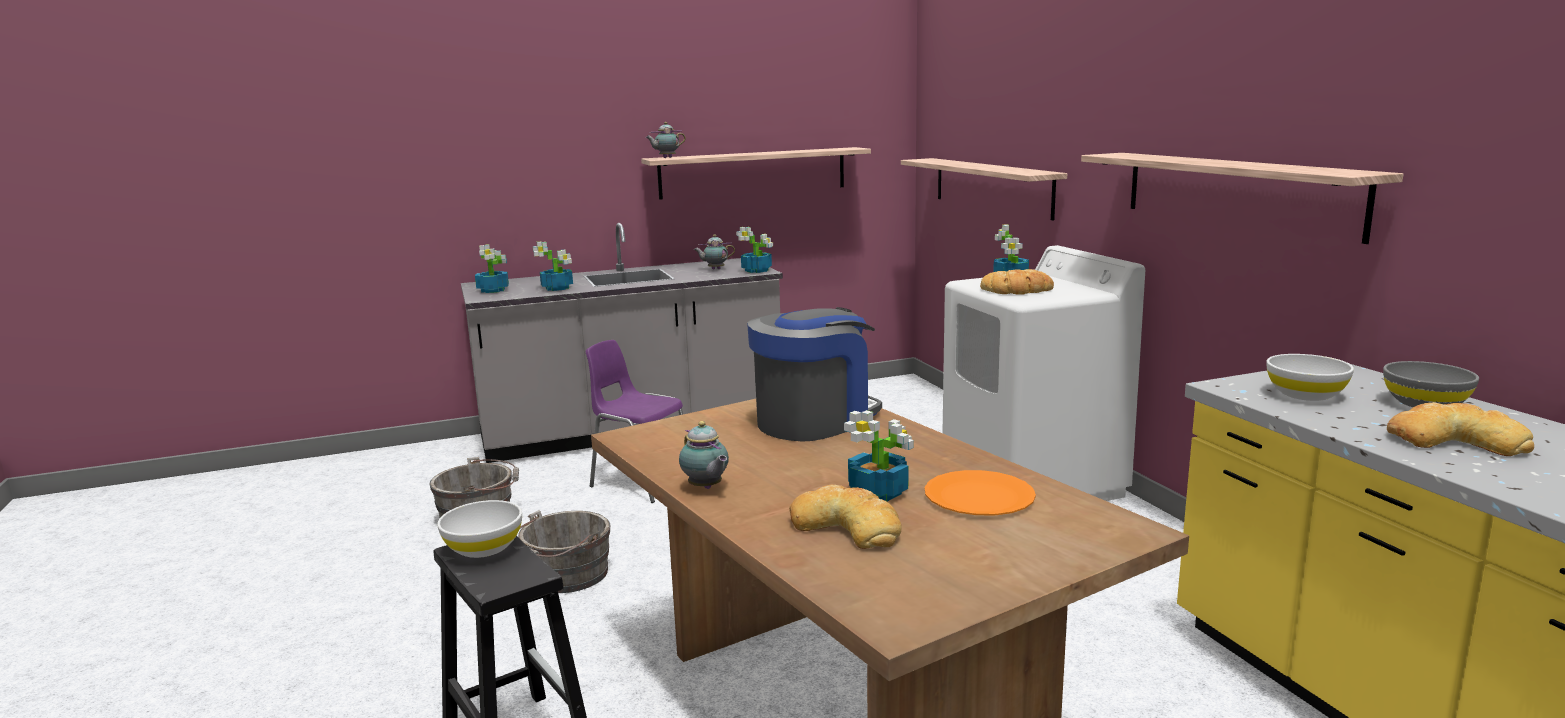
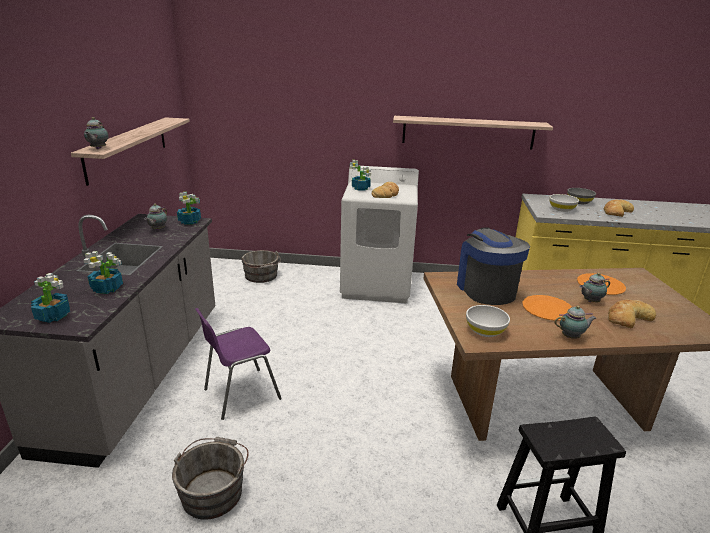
camera: 65 degrees left, 10 degrees up
white bowl [437,500,522,558] -> white bowl moved to [466,305,510,337]
grey bucket [518,510,610,593] -> grey bucket moved to [241,250,281,283]
potted plant [844,410,914,501] -> teapot [579,273,610,302]
shelf [901,158,1067,220] -> none
none -> orange plate [522,295,572,321]

